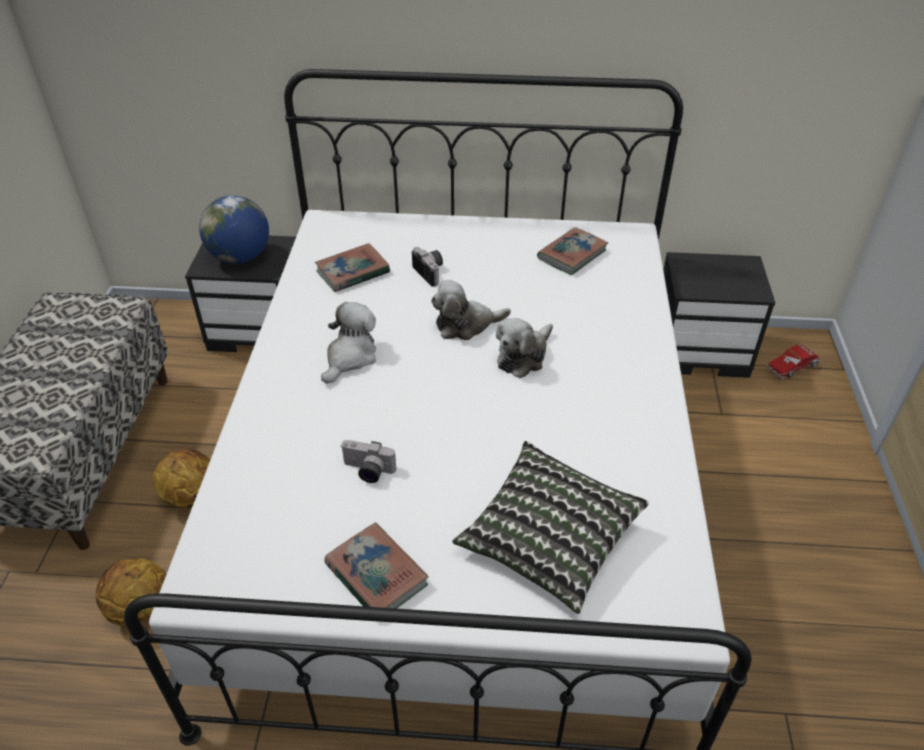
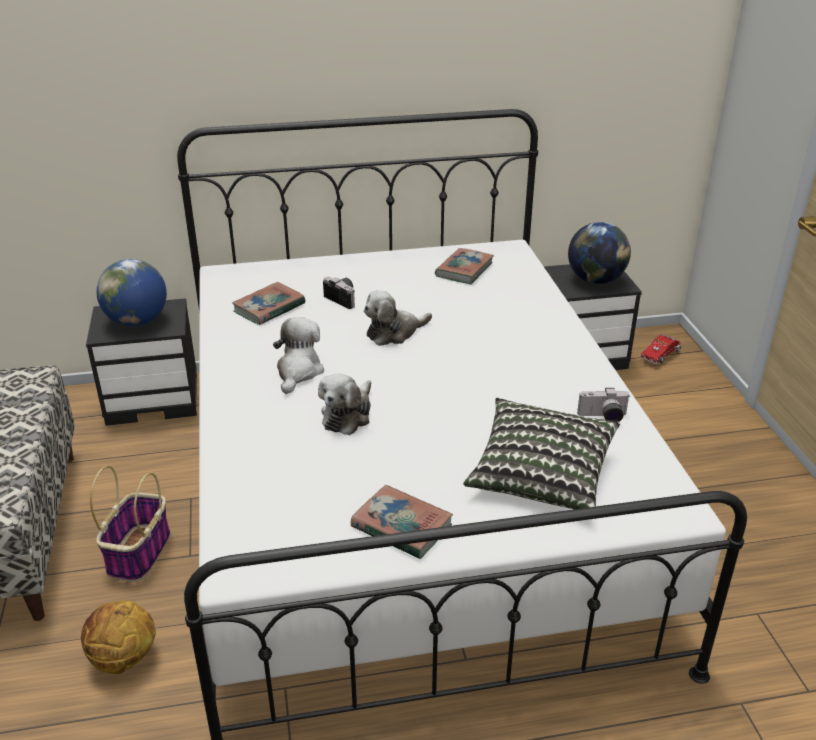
camera: 15 degrees left, 10 degrees down
basketball [153,449,210,508] -> basket [90,465,171,582]
camera [340,440,396,483] -> camera moved to [577,388,630,422]
plush toy [496,318,553,378] -> plush toy moved to [318,373,371,435]
none -> globe [568,222,631,284]

